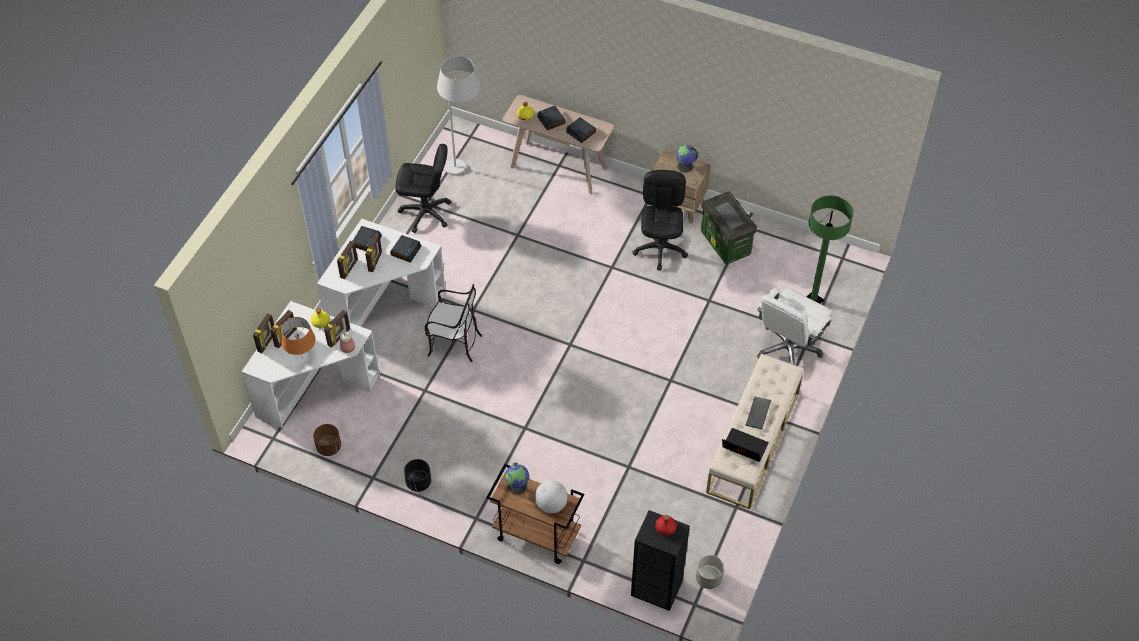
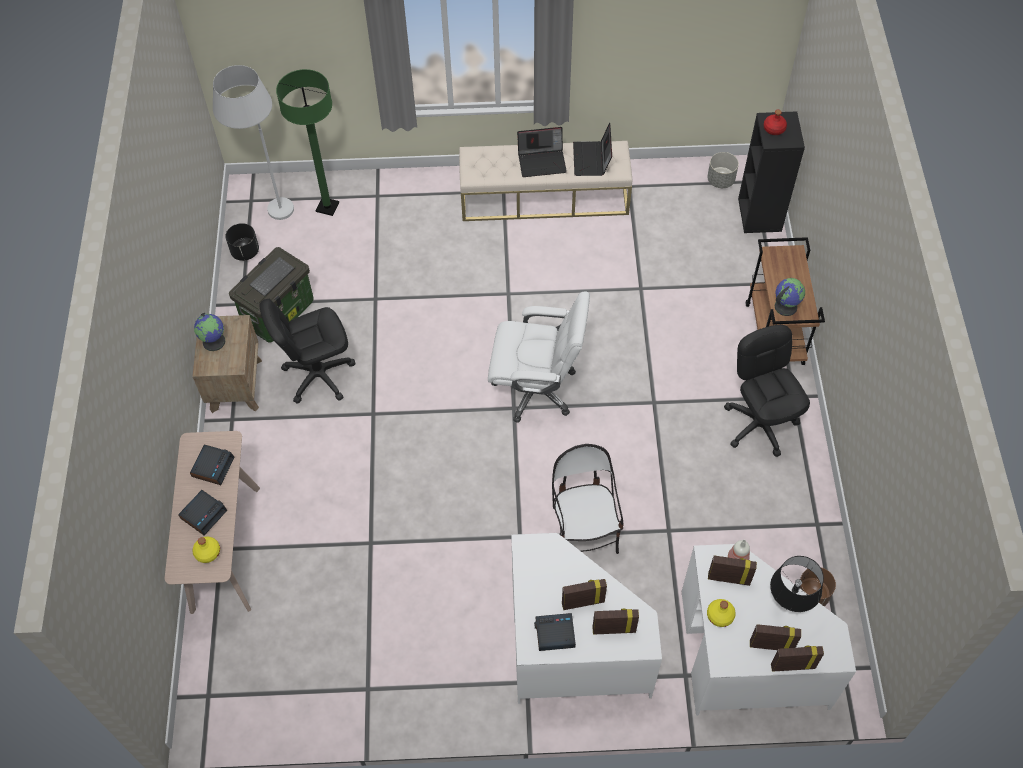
camera: 115 degrees left, 5 degrees up
orange table lamp [281,317,316,359] -> black table lamp [770,556,824,612]
alarm clock [390,235,421,263] -> none
black office chair [395,144,451,233] -> black office chair moved to [724,325,810,457]
black planter [404,459,431,492] -> black planter moved to [225,223,259,261]
white floor lamp [437,56,481,176] -> white floor lamp moved to [213,65,294,220]
globe [535,480,568,513] -> none
keyboard [746,397,771,429] -> laptop [517,127,567,177]
white office chair [757,288,832,365] -> white office chair moved to [488,291,590,423]

